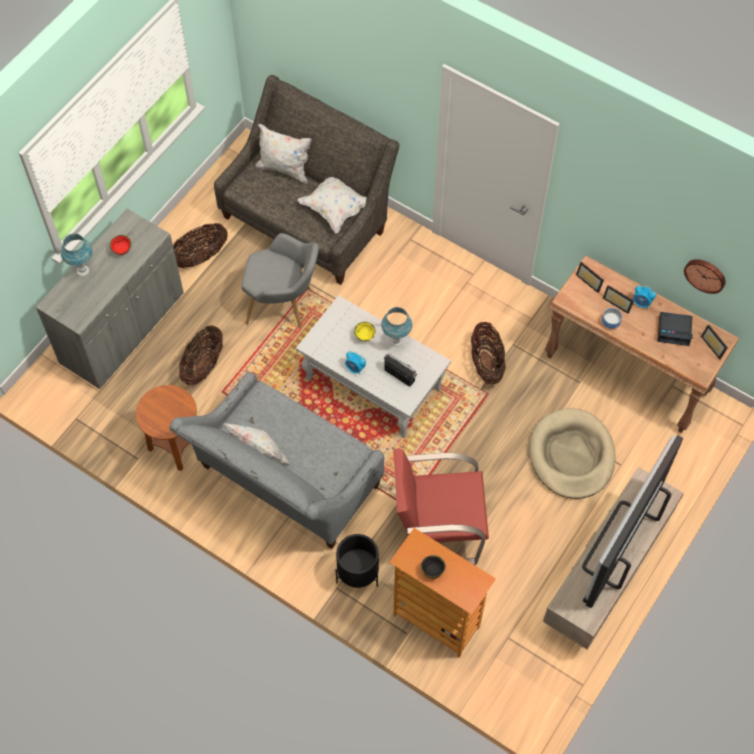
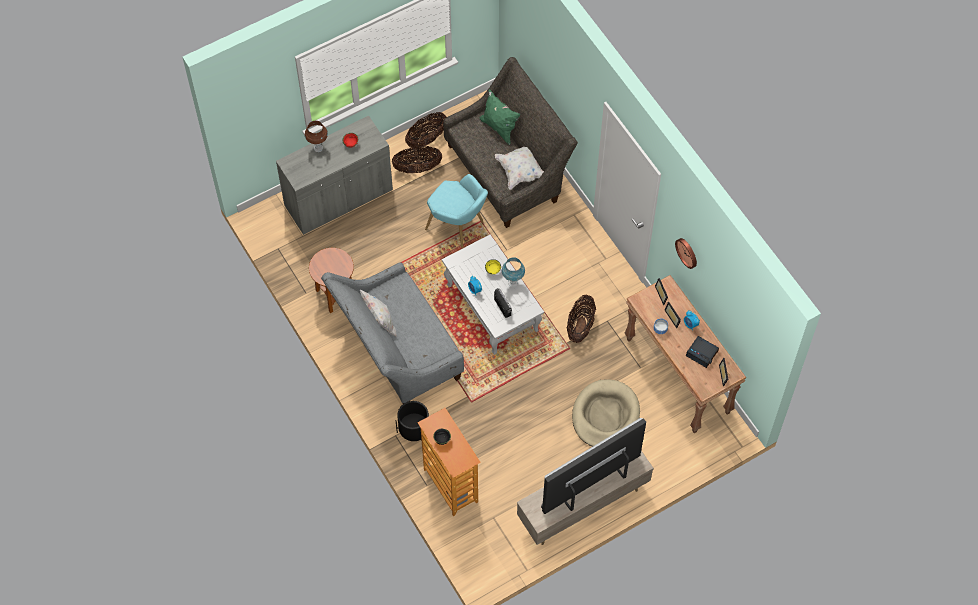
camera: 25 degrees right, 0 degrees up
blue table lamp [61,233,93,276] -> brown table lamp [305,121,328,152]
basket [179,325,223,385] -> basket moved to [405,112,446,148]
grey armchair [241,233,319,328] -> turquoise armchair [425,174,488,248]
white pillow [255,124,312,184] -> green pillow [480,89,520,145]
red armchair [393,448,489,565] -> none
wall clock [684,259,725,294] -> wall clock moved to [675,238,697,269]

